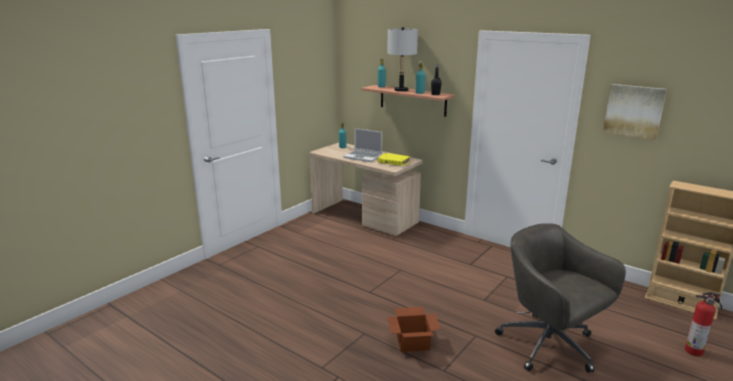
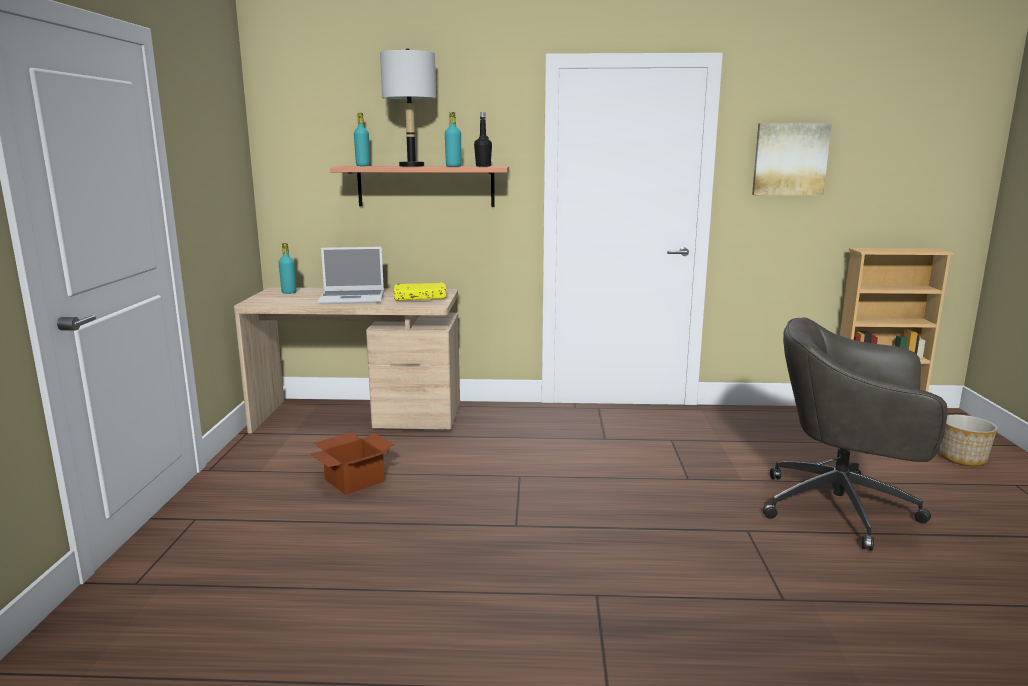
camera: 35 degrees left, 5 degrees down
cardboard box [387,307,441,352] -> cardboard box moved to [309,432,395,495]
fire extinguisher [685,292,722,356] -> planter [940,415,997,466]

